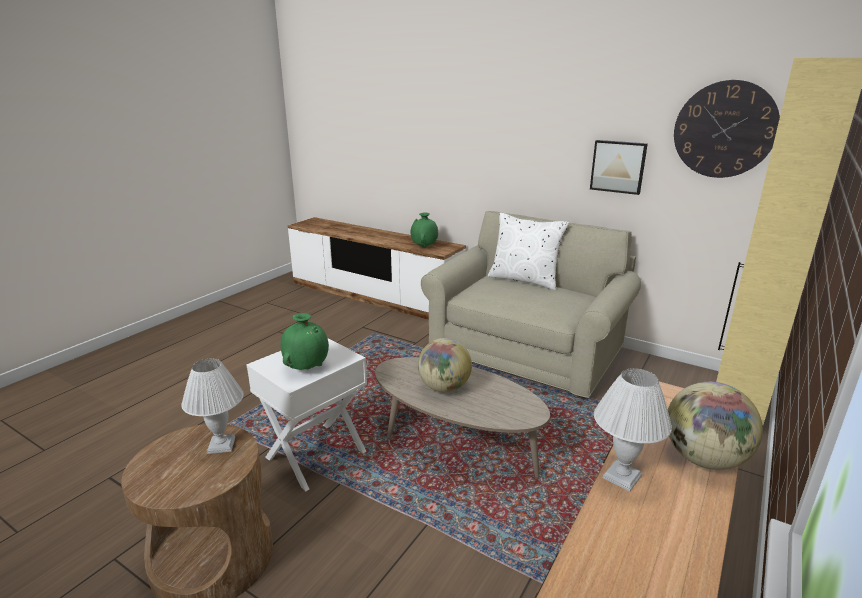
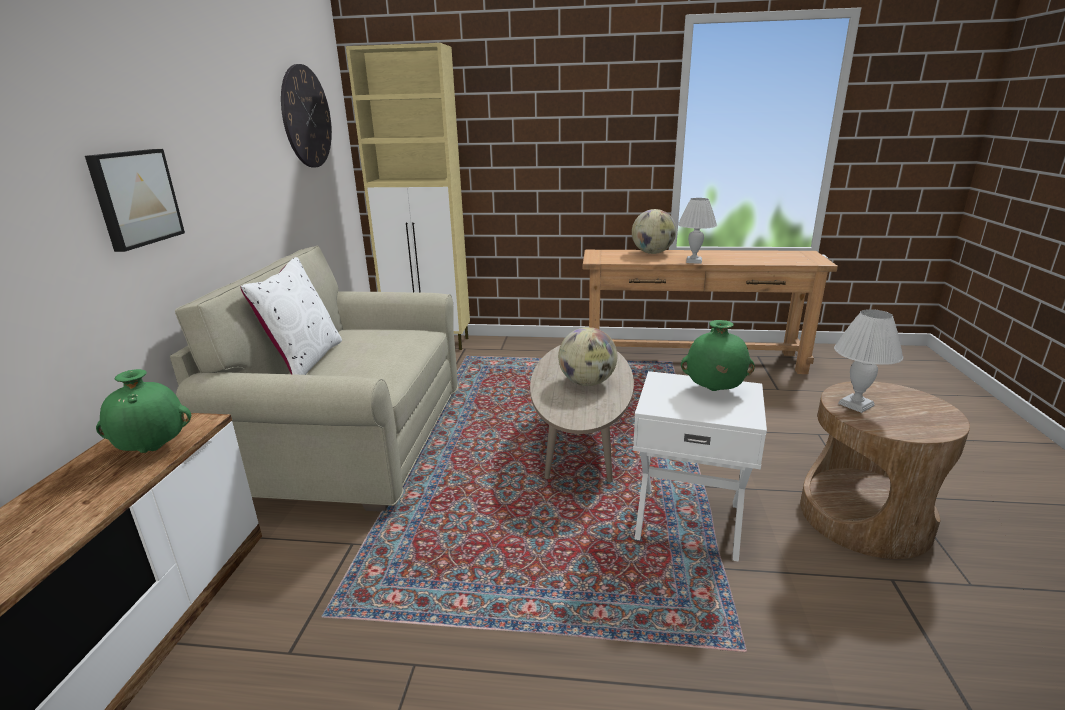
camera: 115 degrees left, 0 degrees up
picture [590,140,648,195] -> picture moved to [85,149,185,252]

